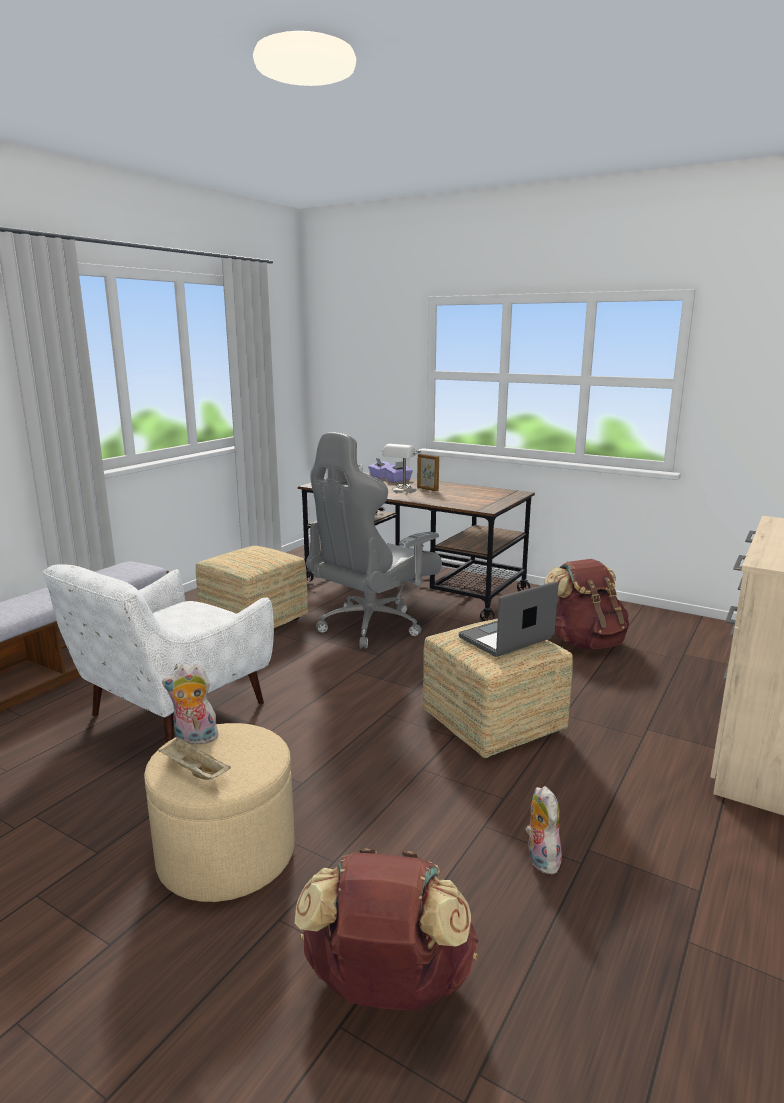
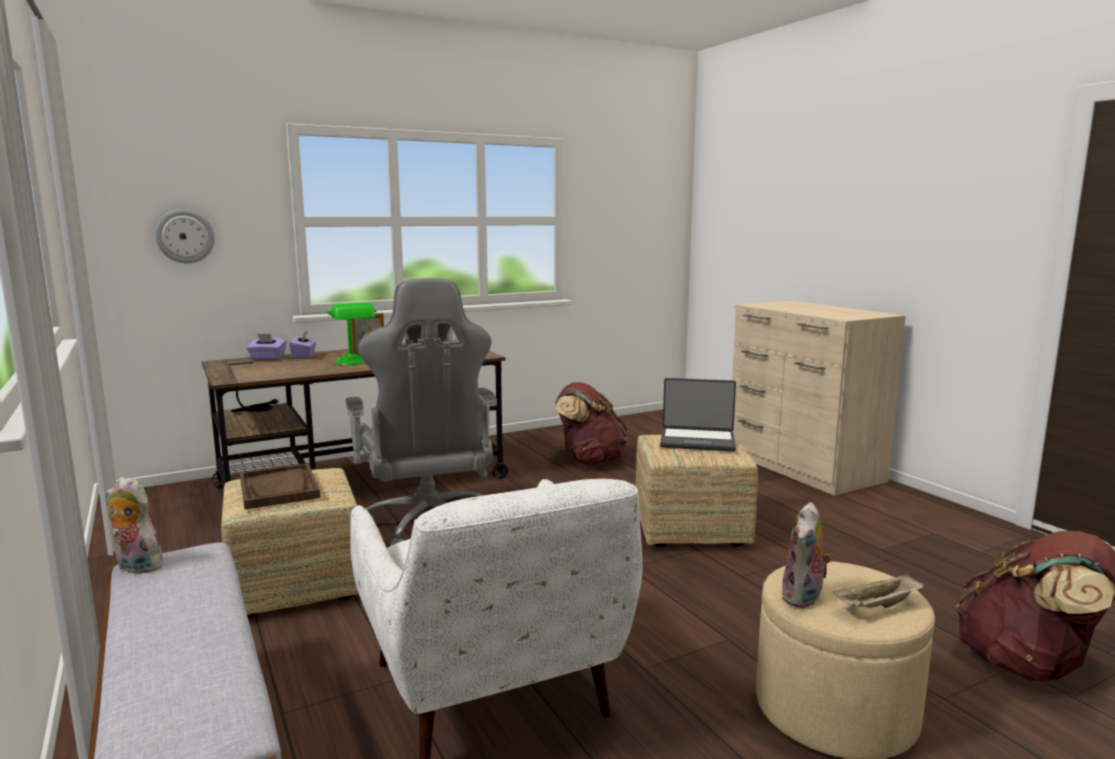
camera: 60 degrees left, 5 degrees down
white table lamp [382,444,421,493] -> green table lamp [325,302,377,365]
laptop [459,581,558,657] -> laptop turned 75 degrees counterclockwise [660,378,736,452]
plush toy [525,786,563,874] -> plush toy moved to [105,477,164,574]
none -> wall clock [155,209,215,263]
none -> brown tray [240,463,320,510]

